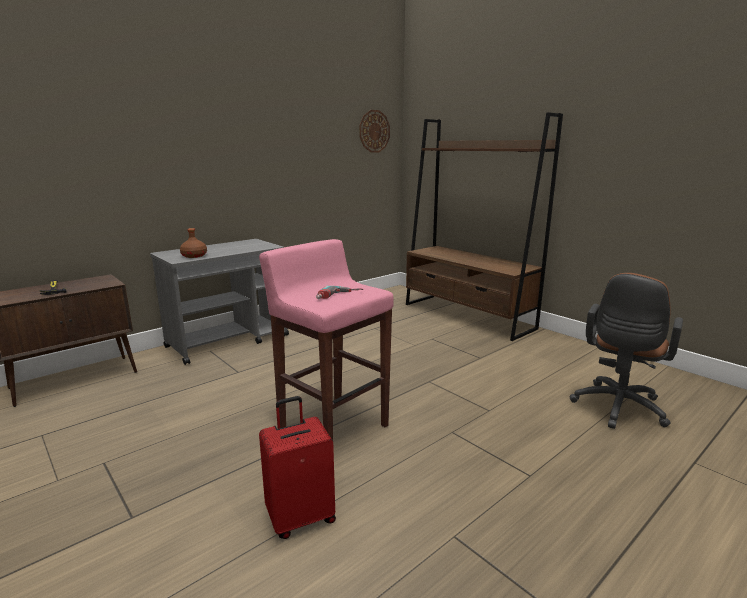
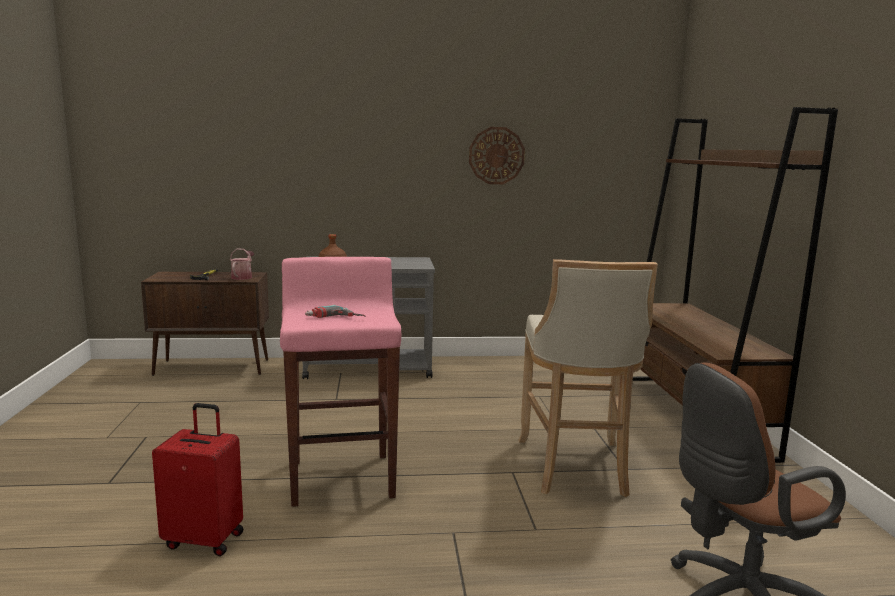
camera: 35 degrees right, 5 degrees down
wall clock [359,110,390,153] -> wall clock moved to [469,127,525,184]
none -> watering can [230,248,254,280]
none -> beige stool [519,259,658,497]

